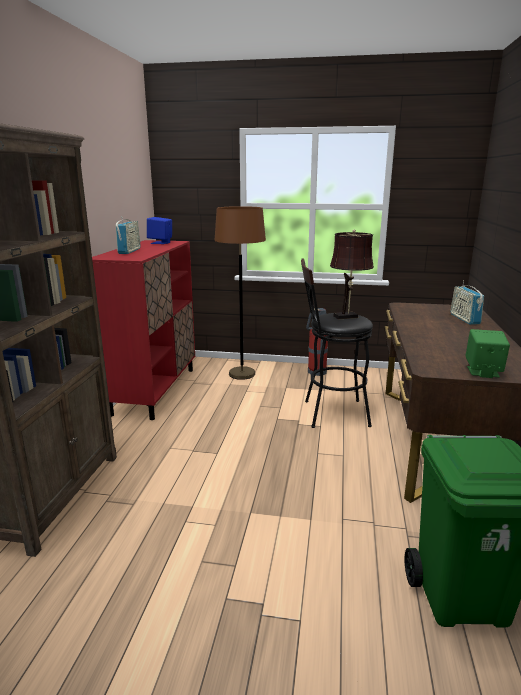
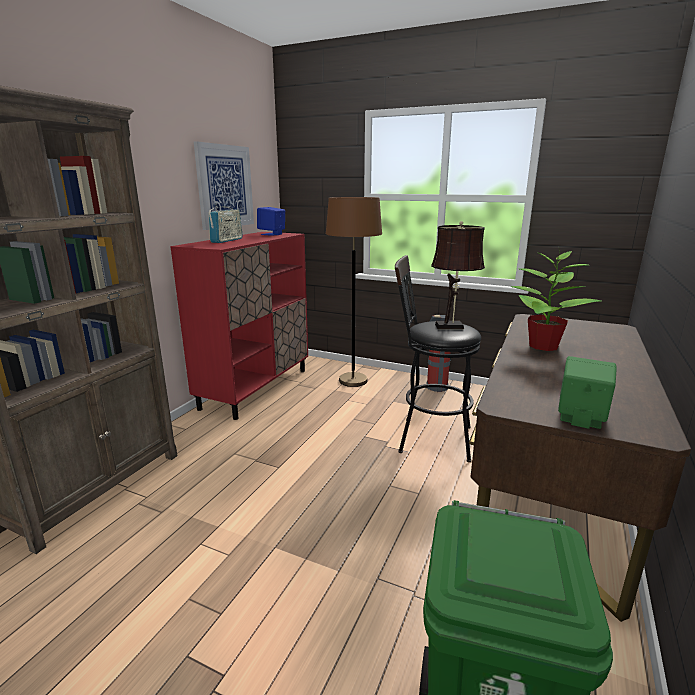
camera: 15 degrees right, 0 degrees up
radio [450,280,484,325] -> none
none -> picture [194,141,254,230]
none -> potted plant [511,250,601,351]

